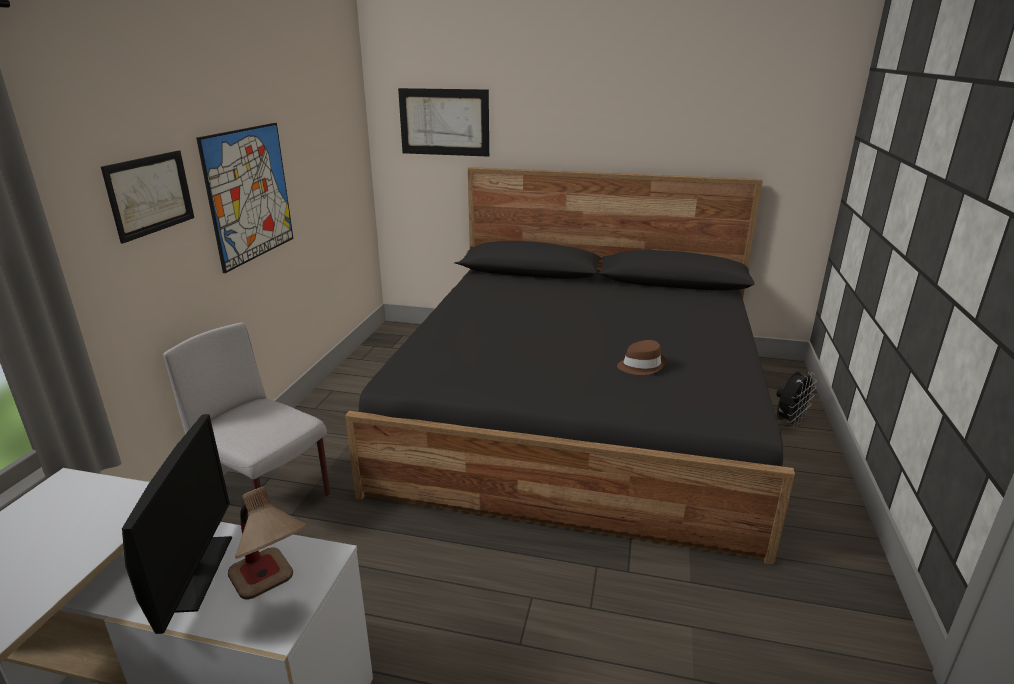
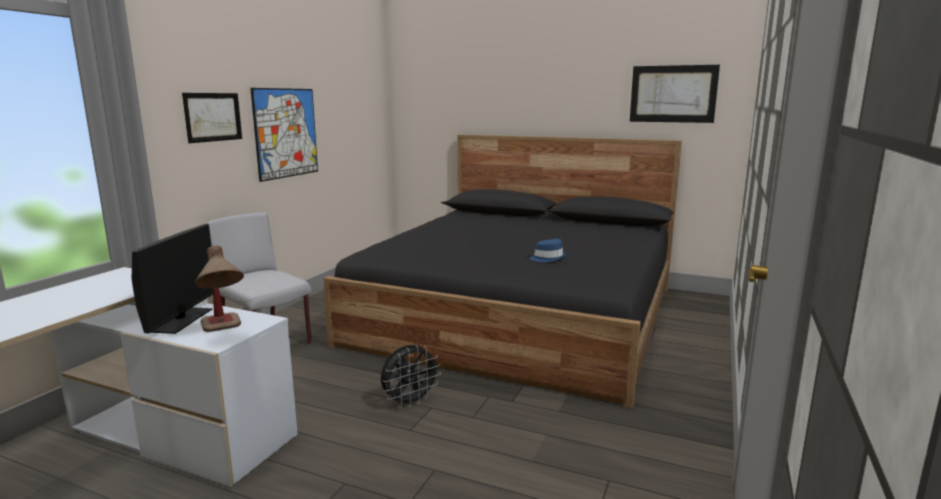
camera: 10 degrees right, 10 degrees down
picture [398,88,489,157] -> picture moved to [630,65,720,123]
brown hat [617,340,666,375] -> blue hat [530,239,567,262]
black fan [776,372,817,428] -> black fan moved to [381,345,441,408]

